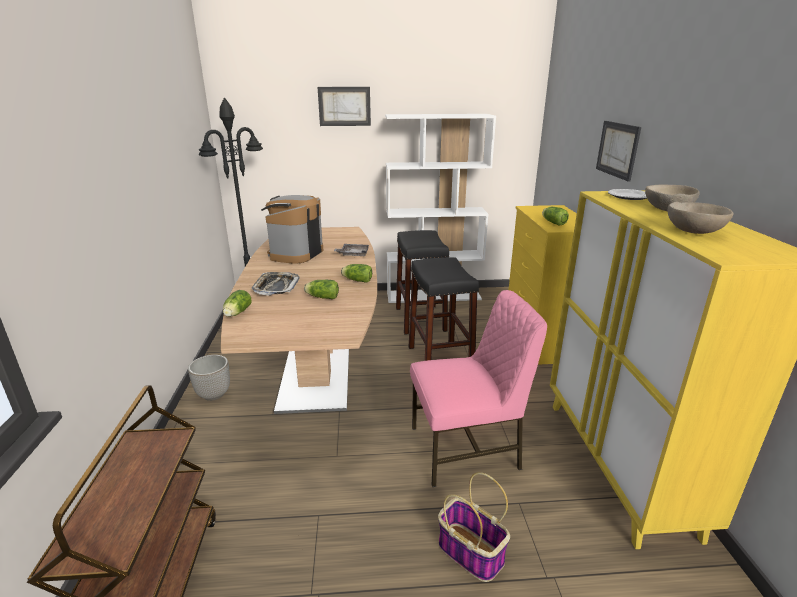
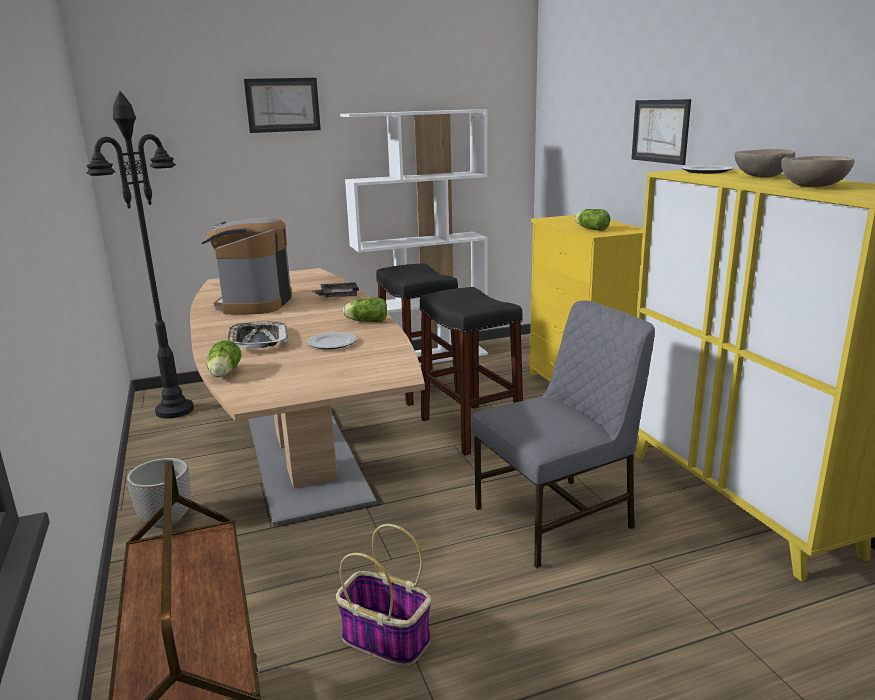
camera: 15 degrees left, 5 degrees down
lettuce [304,280,339,299] -> plate [307,332,357,349]
pink chair [410,290,547,487] -> grey chair [470,301,655,568]
basket [438,472,510,582] -> basket moved to [336,524,431,666]

